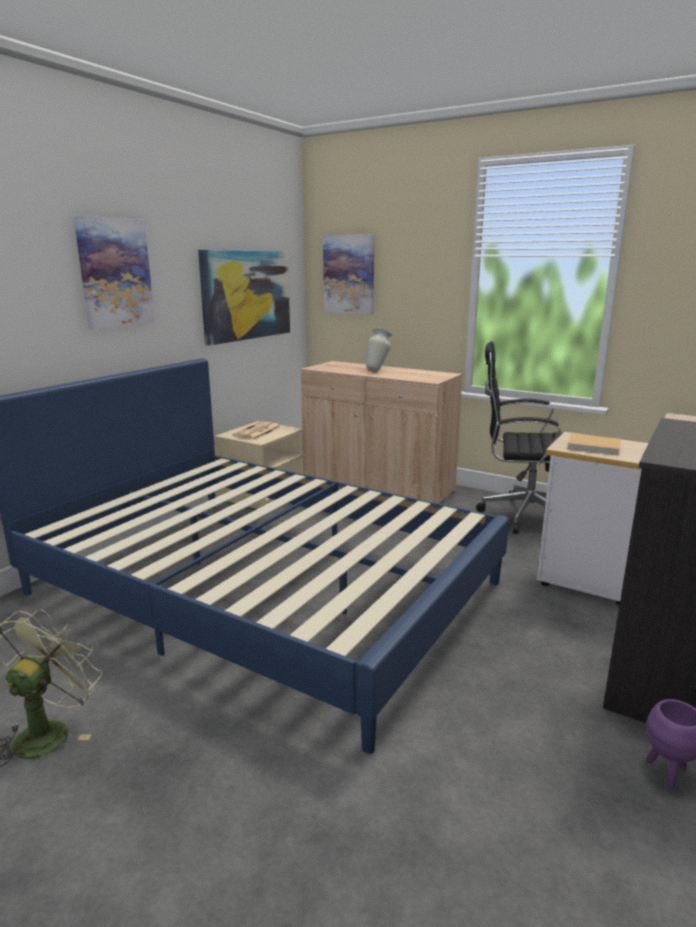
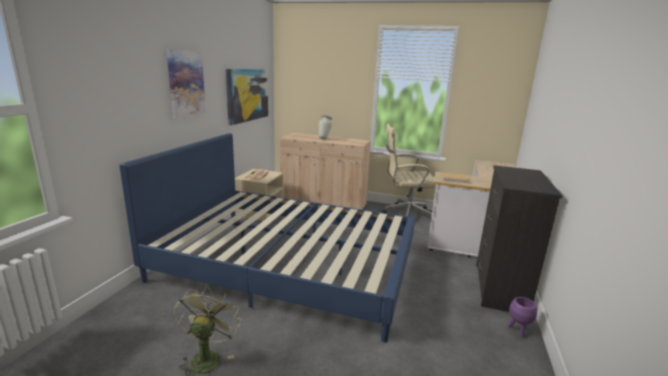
camera: 15 degrees left, 0 degrees up
picture [323,234,374,314] -> none
black office chair [476,341,562,534] -> beige office chair [382,123,436,221]

